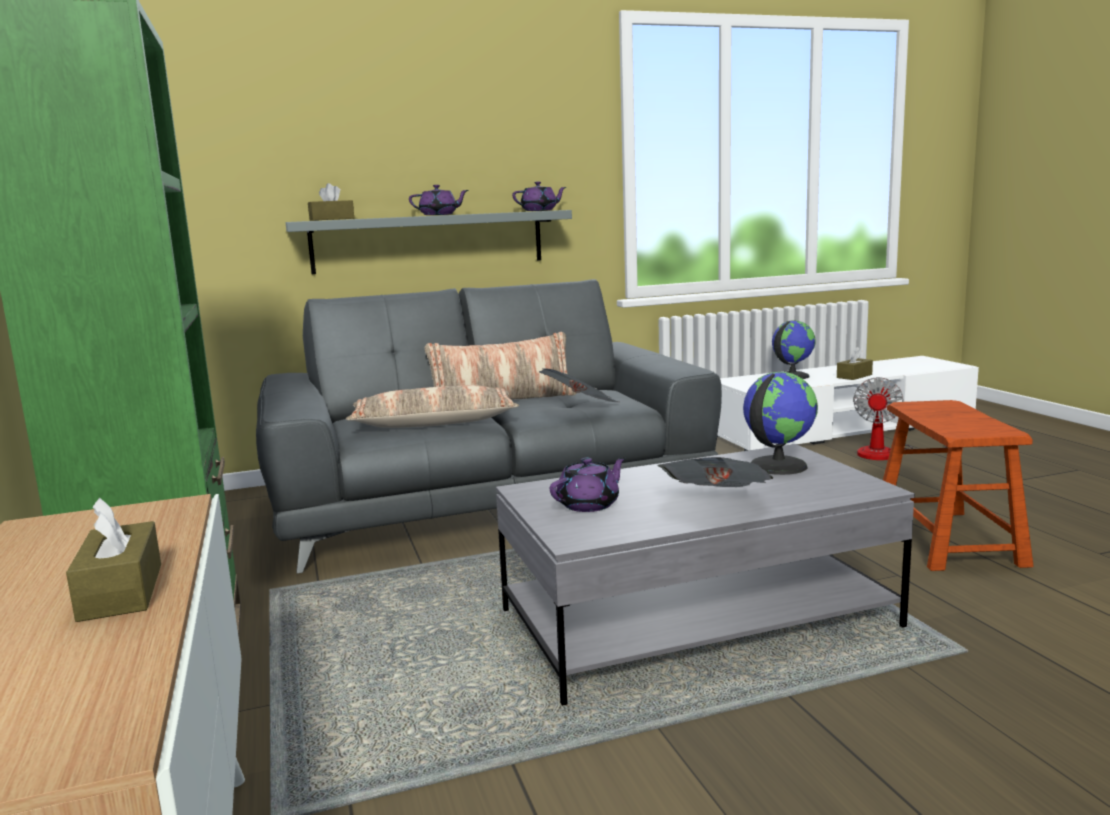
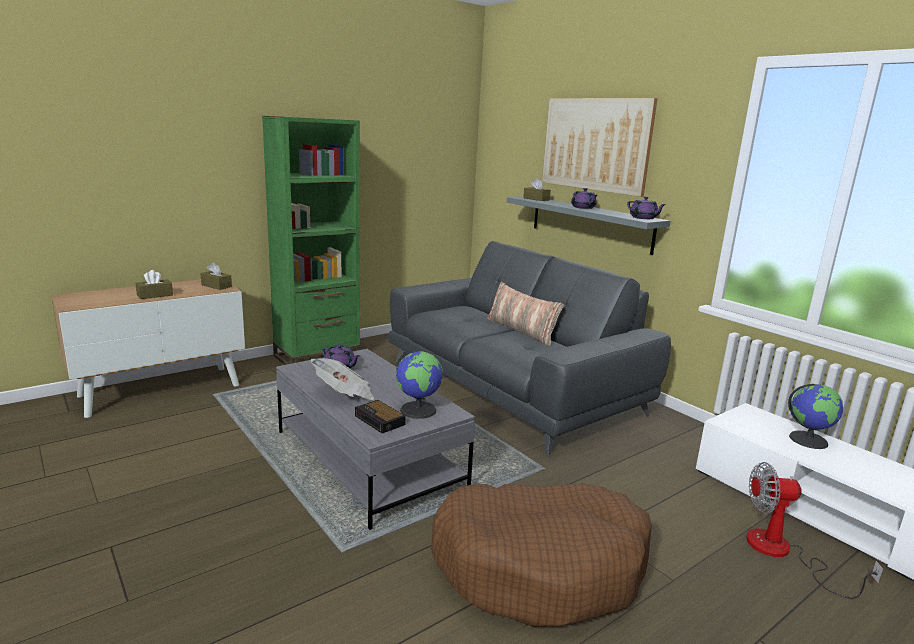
camera: 70 degrees right, 5 degrees up
pillow [346,385,519,428] -> none
newspaper [539,368,619,402] -> none
brown tissue box [837,347,873,380] -> brown tissue box moved to [200,263,232,290]
brown stool [883,400,1034,571] -> brown dog bed [431,483,652,627]
none -> alarm clock [355,400,406,433]
none -> picture [542,98,658,197]

